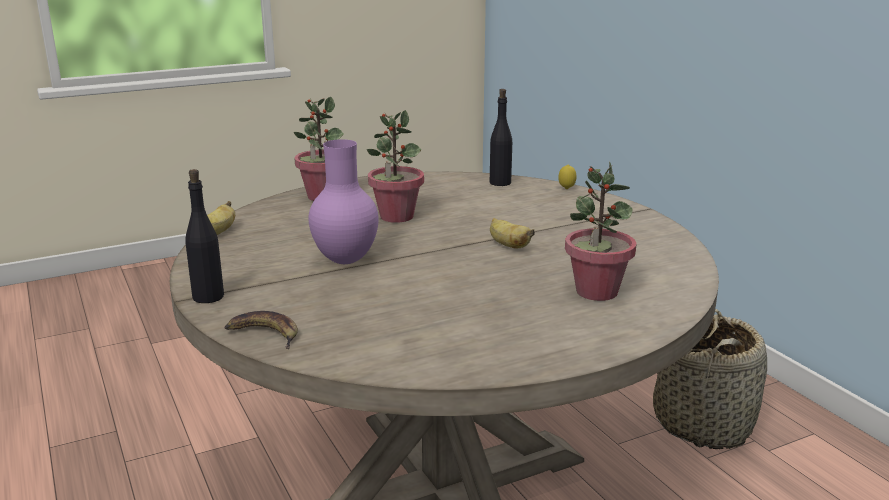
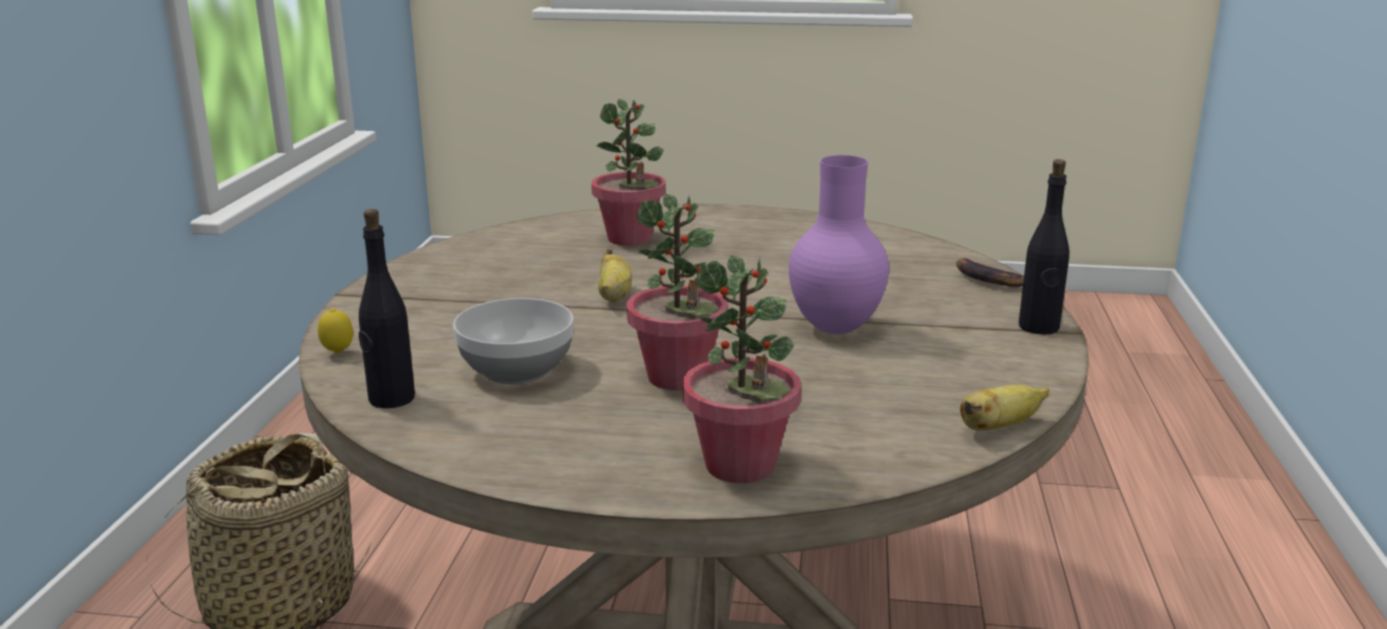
camera: 145 degrees left, 0 degrees up
none -> bowl [453,298,573,384]

